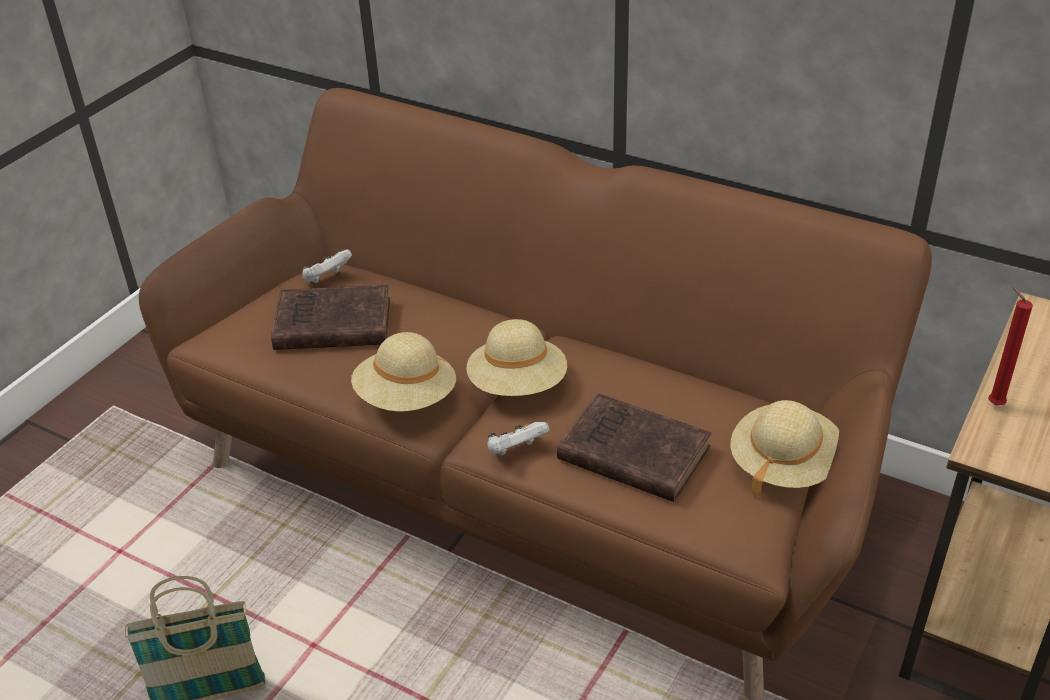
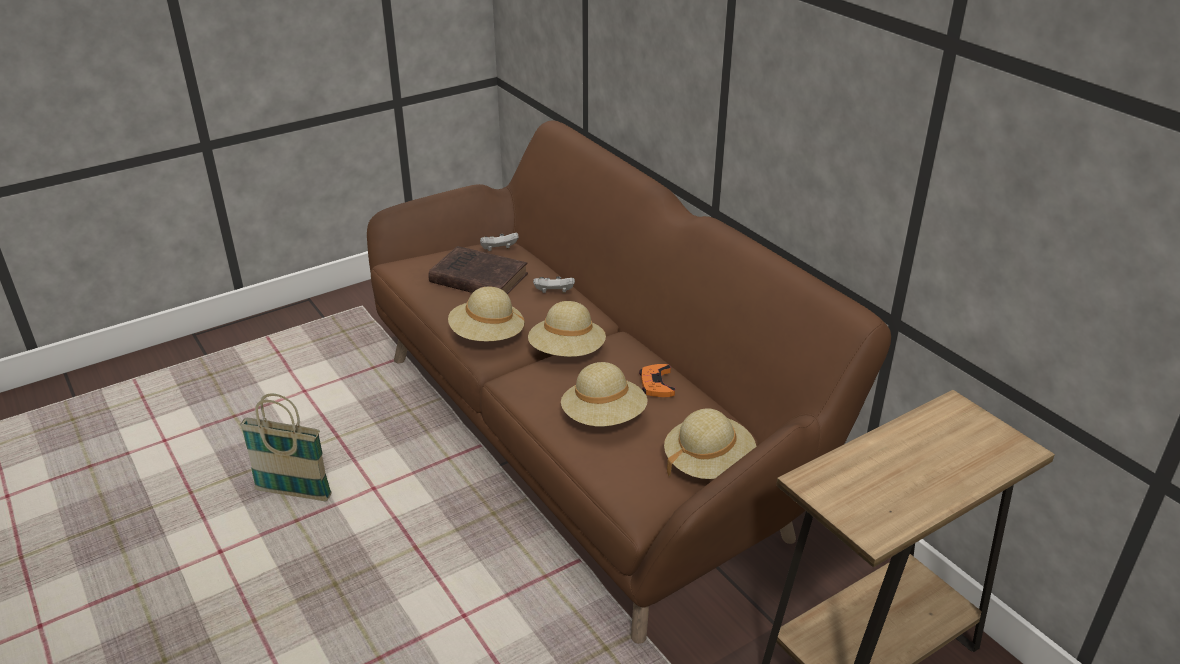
camera: 25 degrees right, 5 degrees down
white game controller [488,422,549,456] -> white game controller moved to [533,276,575,293]
brown book [557,393,712,502] -> beige hat [561,362,648,426]
red candle [988,287,1033,405] -> none
none -> orange game controller [639,364,675,397]

